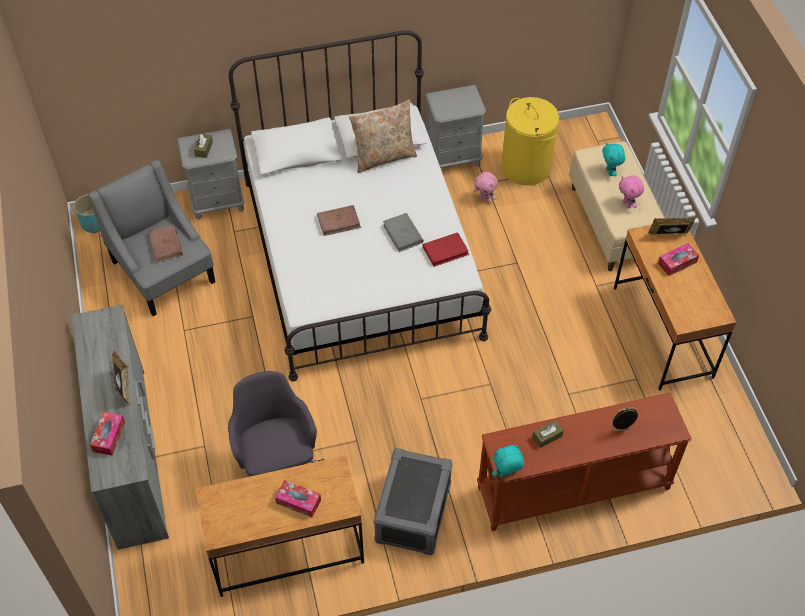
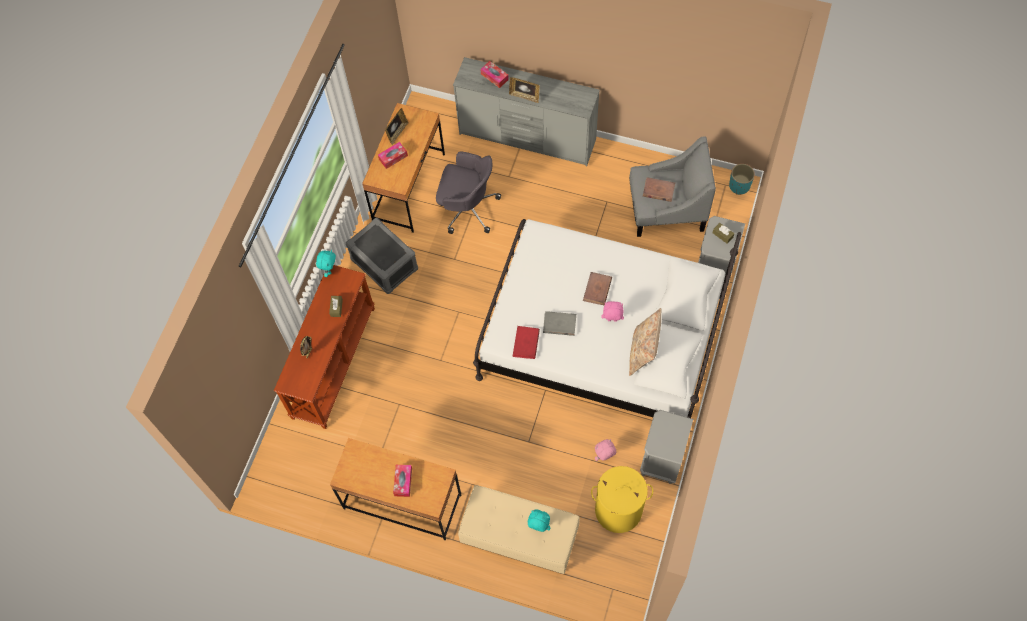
camera: 125 degrees right, 10 degrees up
pink plush toy [619,175,644,208] -> pink plush toy moved to [601,301,624,322]
picture frame [648,217,696,235] -> picture frame moved to [385,108,409,145]

